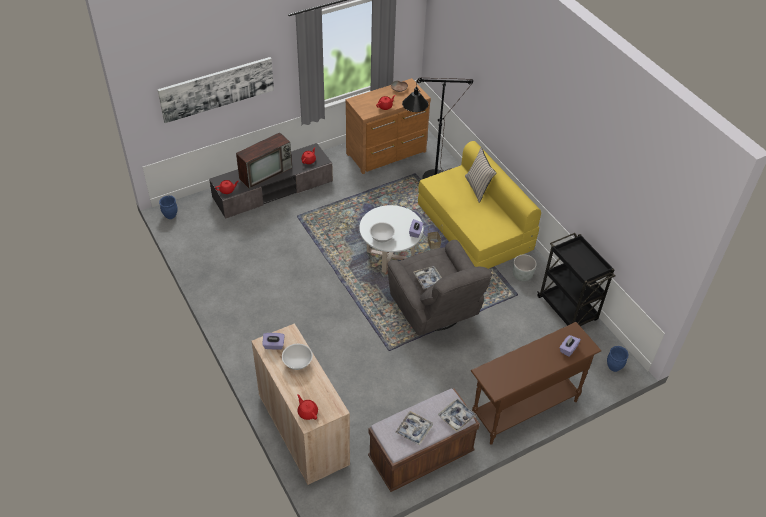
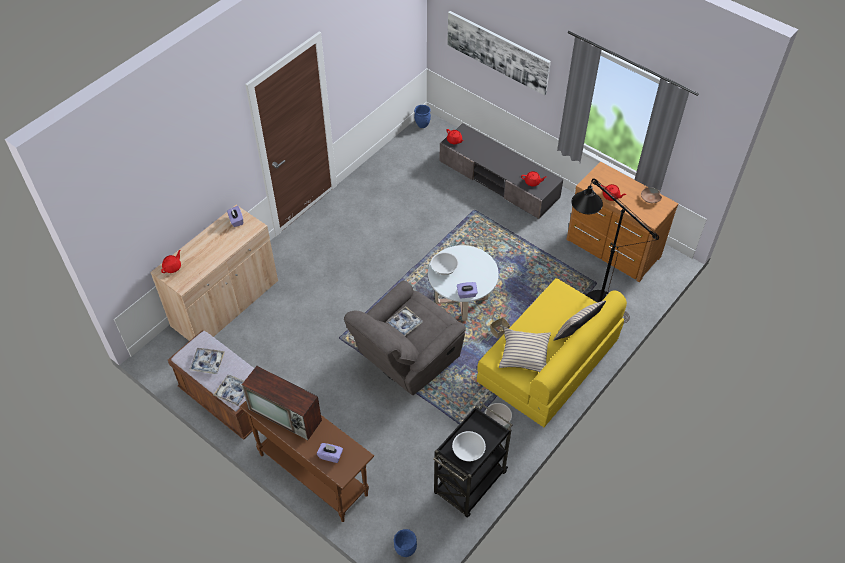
camera: 70 degrees right, 5 degrees up
television [236,133,292,189] -> television moved to [242,366,322,440]
white bowl [282,344,313,370] -> white bowl moved to [452,431,486,461]
none -> beige pillow [499,327,551,372]

